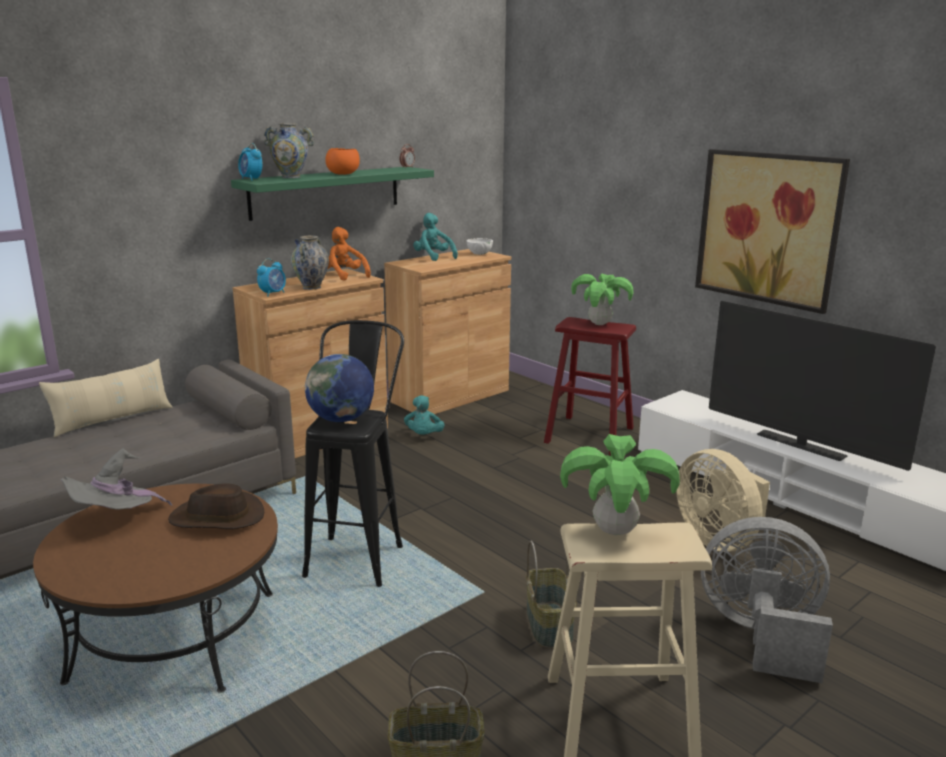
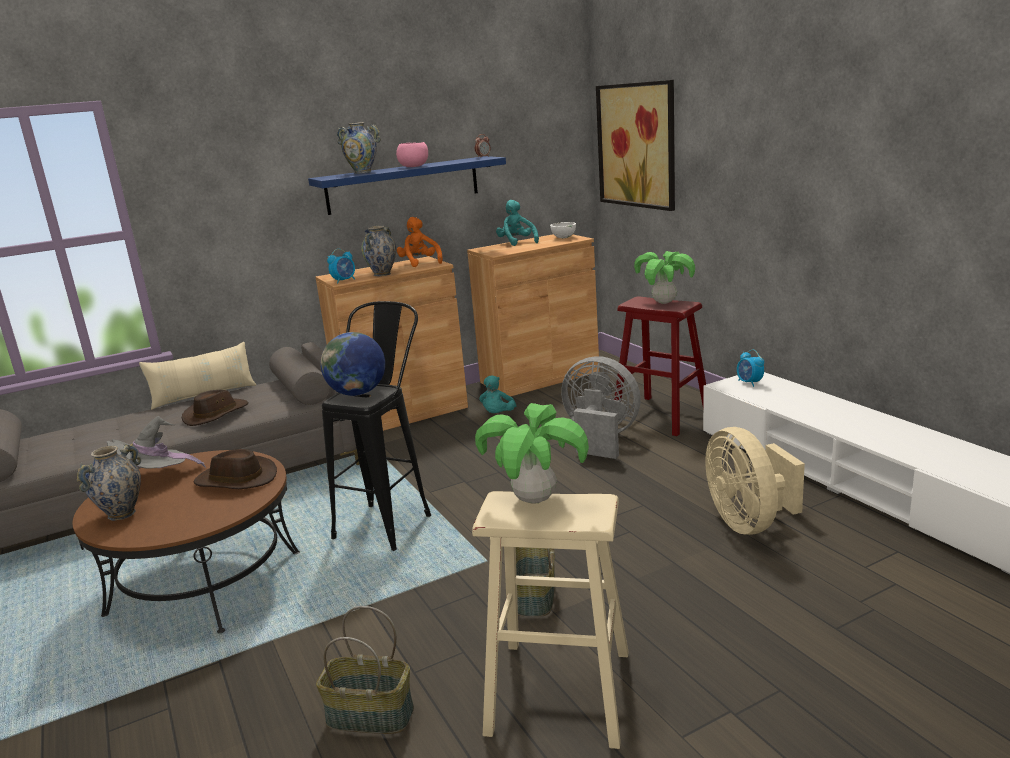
camera: 15 degrees right, 0 degrees up
green shelf [231,167,434,221] -> blue shelf [308,156,506,215]
alarm clock [238,143,262,181] -> alarm clock moved to [737,349,764,387]
orange bowl [325,148,360,175] -> pink bowl [396,142,428,167]
picture [695,149,850,314] -> picture moved to [596,80,675,211]
grey fan [701,517,833,683] -> grey fan moved to [561,356,641,459]
television [709,301,936,471] -> none
none -> vase [77,443,141,521]
none -> brown hat [182,390,249,426]

